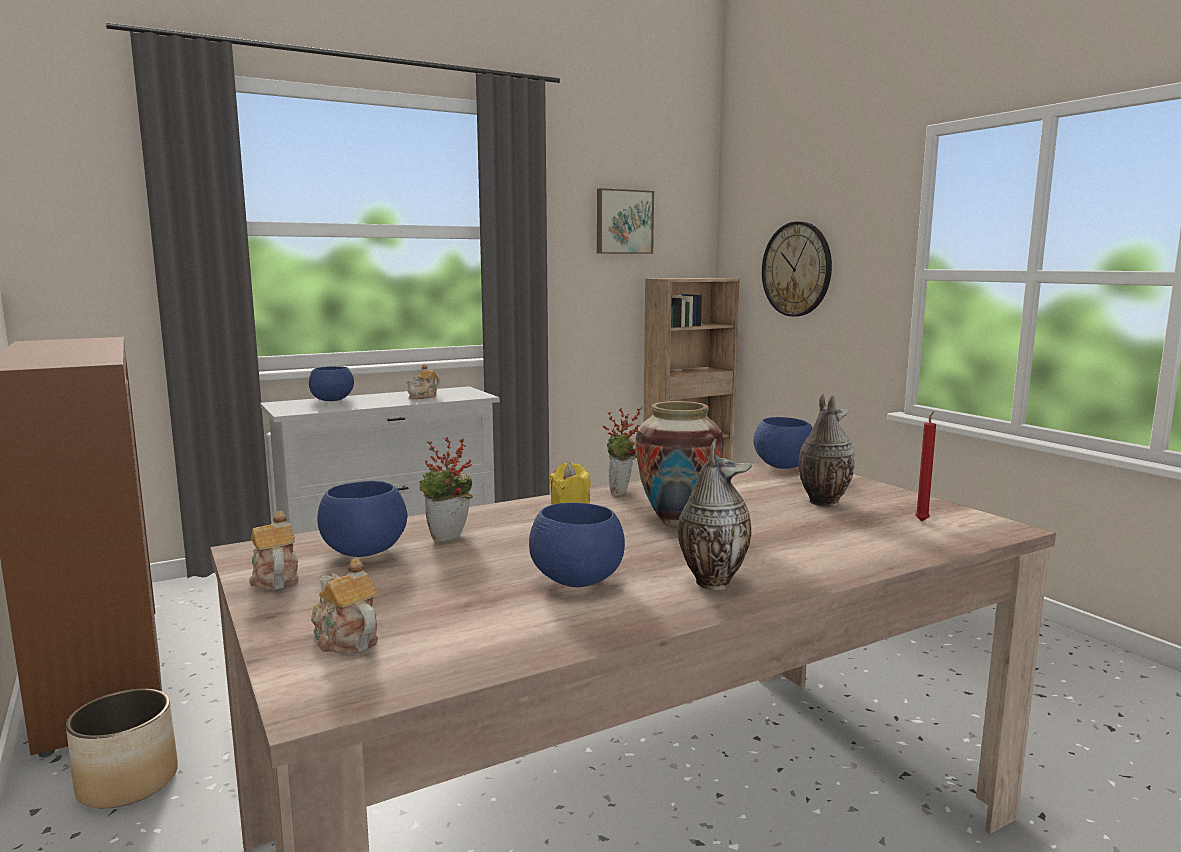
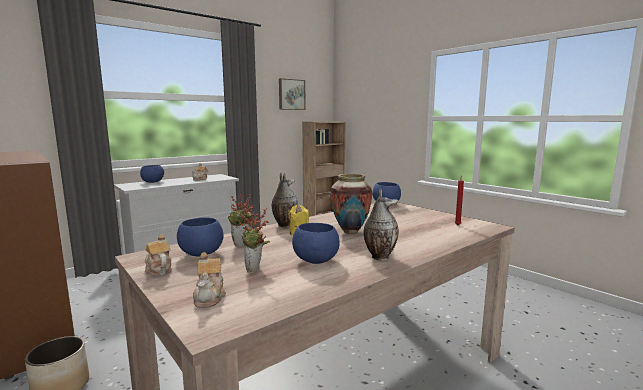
camera: 10 degrees left, 0 degrees up
teapot [311,558,378,654] -> teapot turned 135 degrees counterclockwise [193,252,226,308]
potted plant [602,406,642,496] -> potted plant moved to [239,209,270,274]
wall clock [762,221,832,317] -> none
vase [798,394,854,507] -> vase moved to [272,173,298,228]

